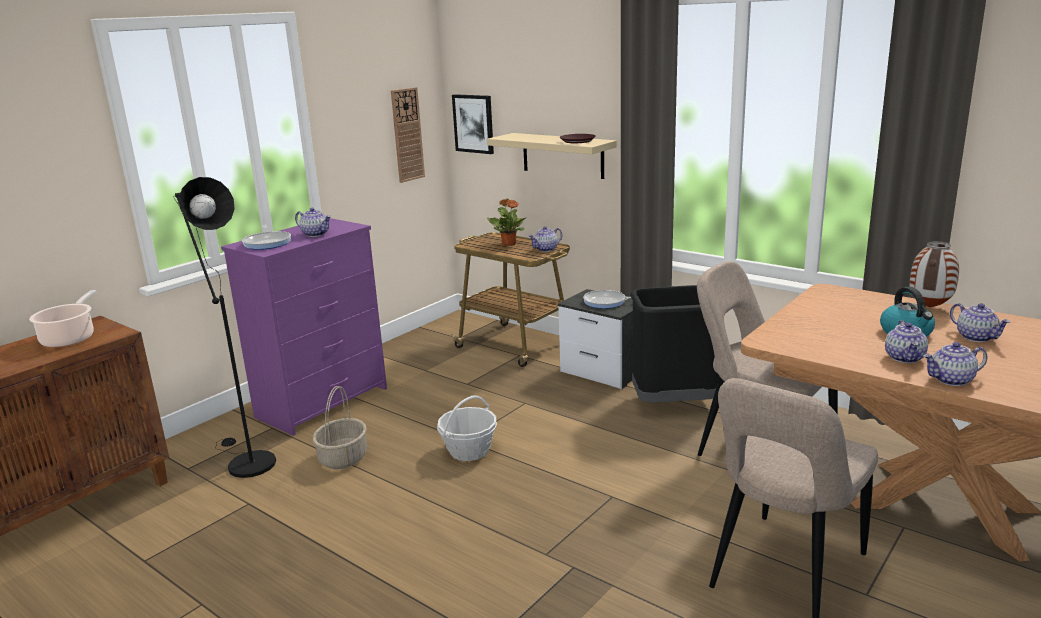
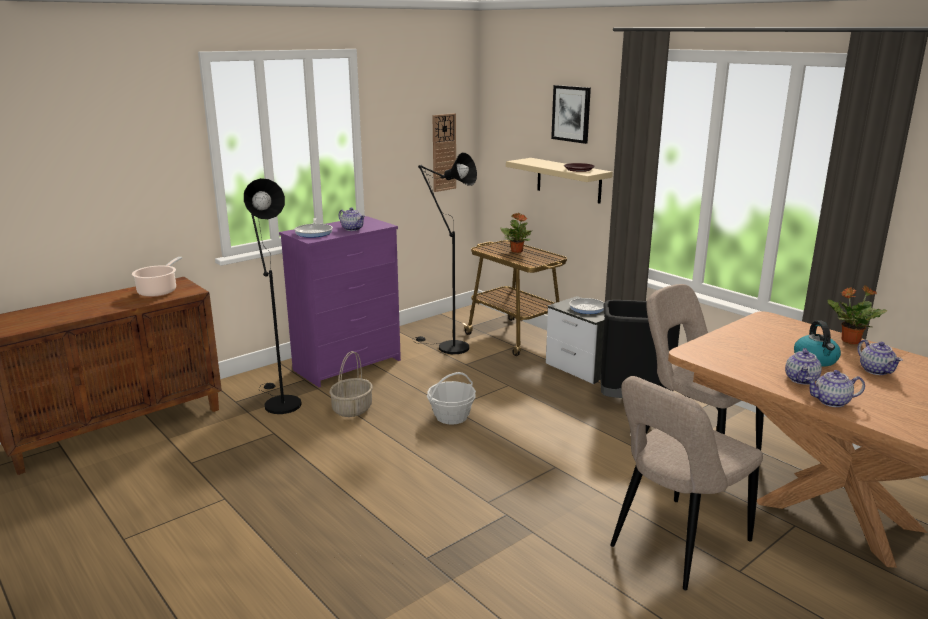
camera: 10 degrees right, 0 degrees up
picture [452,94,494,154] -> picture moved to [551,85,591,144]
teapot [528,226,562,252] -> none
vase [910,241,959,308] -> potted plant [827,285,888,345]
none -> black floor lamp [412,152,477,354]

